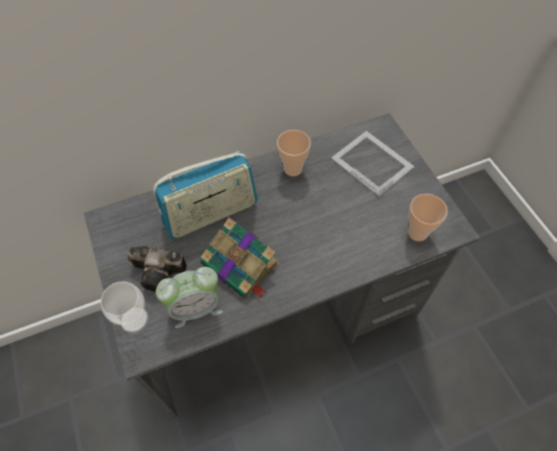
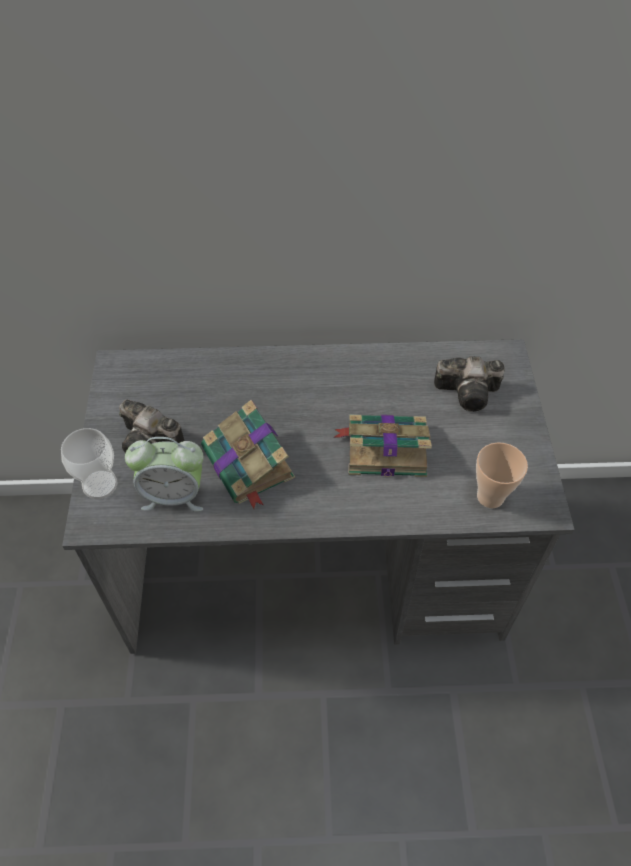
camera: 20 degrees right, 5 degrees down
radio [153,151,258,239] -> none
cup [277,130,311,176] -> none
picture frame [331,131,415,197] -> camera [434,356,505,412]
none -> book [334,415,432,477]

